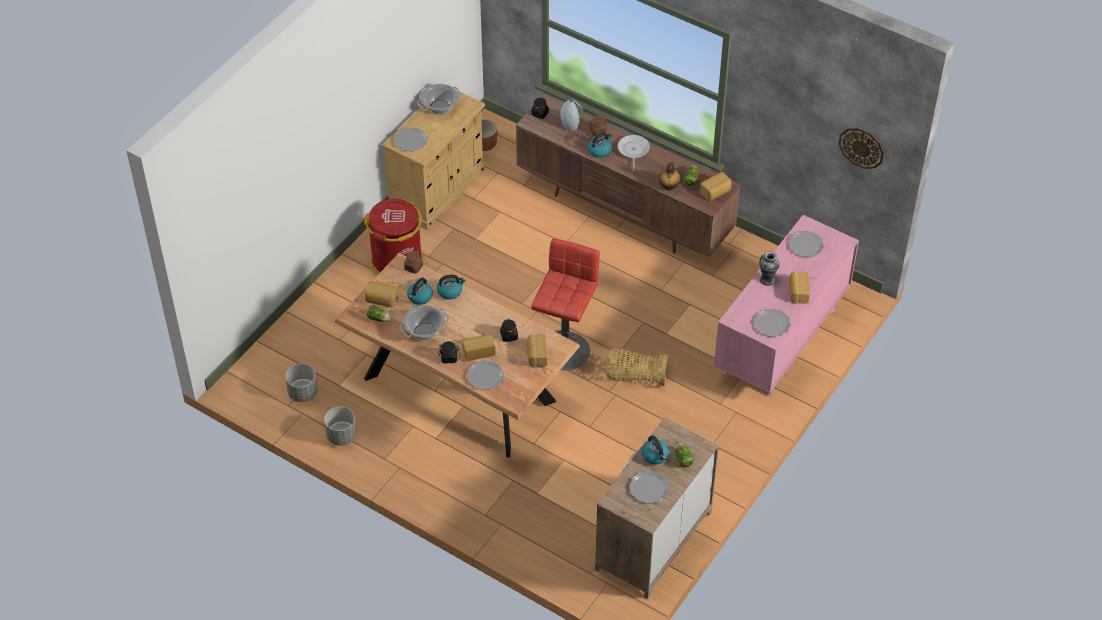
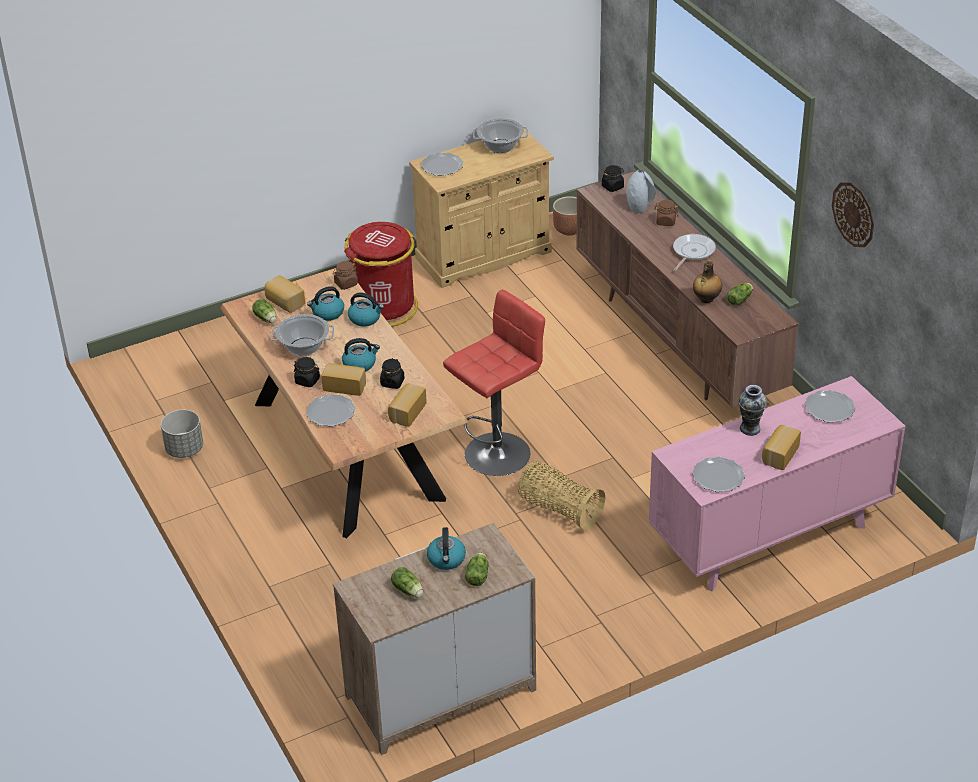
camera: 30 degrees right, 10 degrees down
grey planter [285,364,318,402] -> none
kettle [588,133,612,158] -> kettle moved to [342,338,380,372]
plate [629,471,669,504] -> lettuce [391,567,423,598]
bread [700,172,731,201] -> none
wall clock [839,128,884,169] -> wall clock moved to [832,182,874,247]

